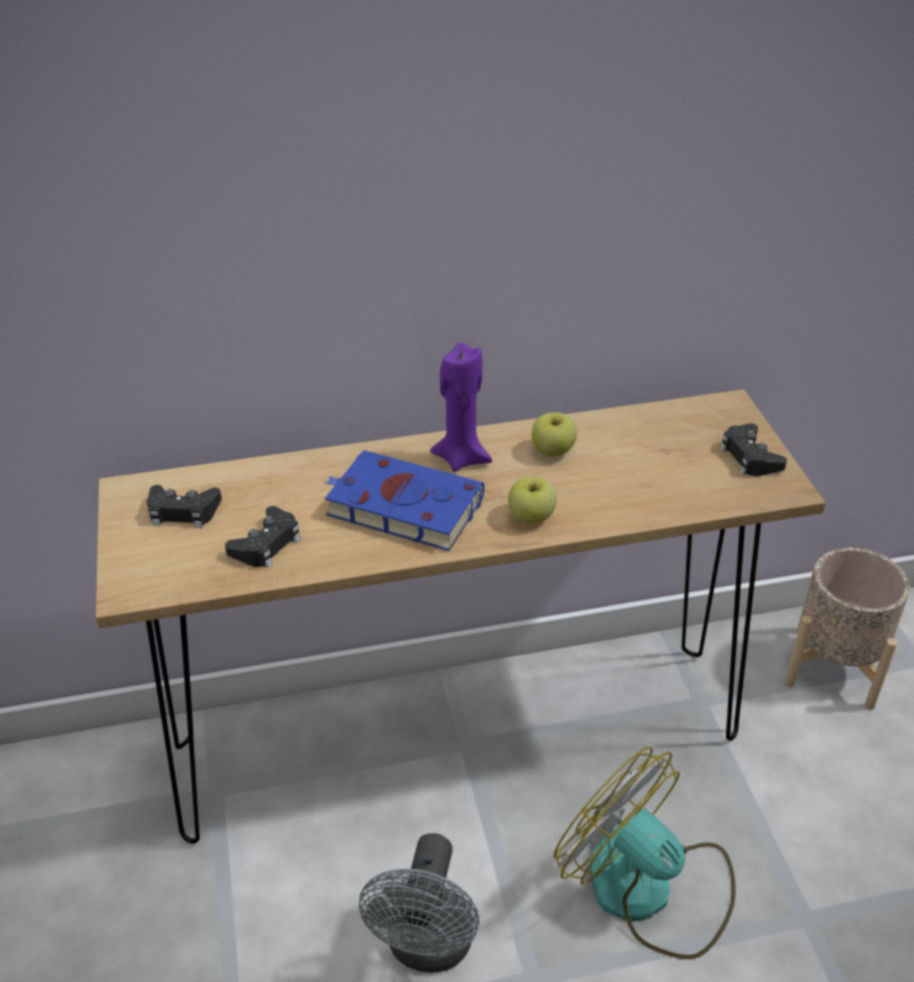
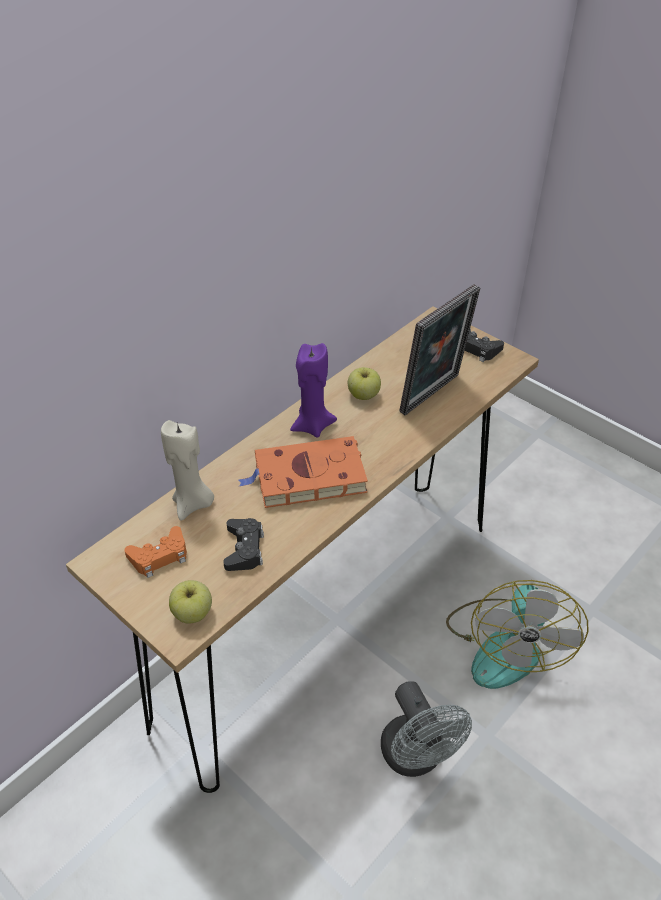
camera: 35 degrees left, 5 degrees up
black game controller [147,485,222,528] -> orange game controller [124,526,187,578]
blue book [324,450,485,551] -> orange book [238,436,368,508]
apple [508,477,557,524] -> apple moved to [169,580,212,623]
fan [554,746,736,959] -> fan turned 90 degrees counterclockwise [446,580,589,689]
beige planter [785,548,910,710] -> none
none -> beige candle [161,420,214,521]
none -> picture frame [399,284,480,415]

